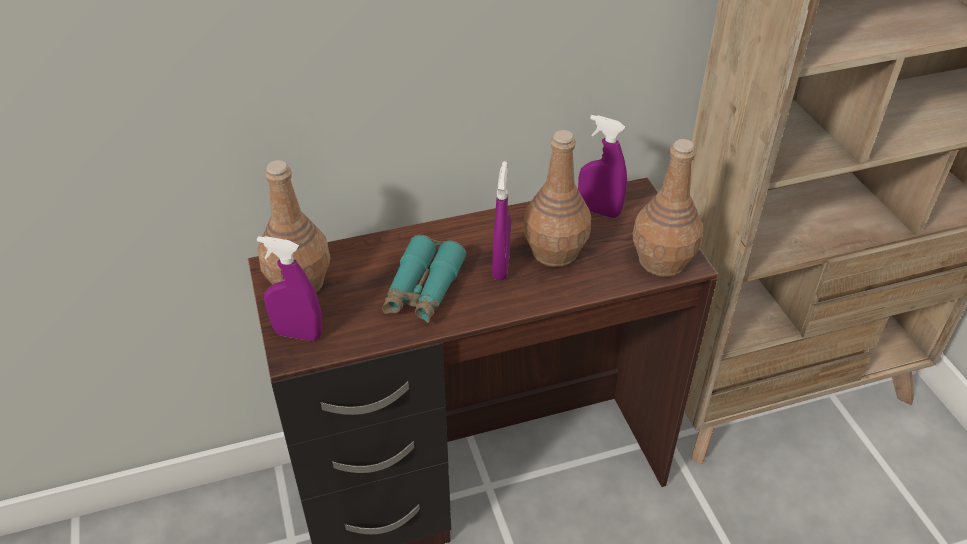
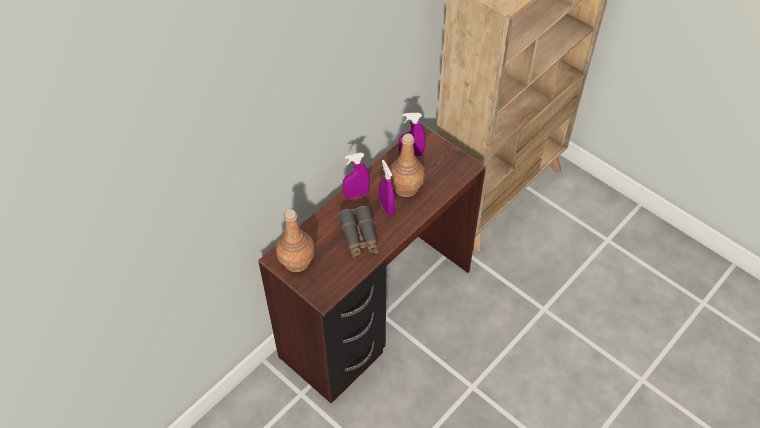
camera: 30 degrees left, 10 degrees up
purple spray bottle [257,236,322,341] -> purple spray bottle moved to [343,153,370,199]
turquoise binoculars [382,235,467,323] -> grey binoculars [338,206,378,258]
brown bottle [633,139,703,277] -> none

